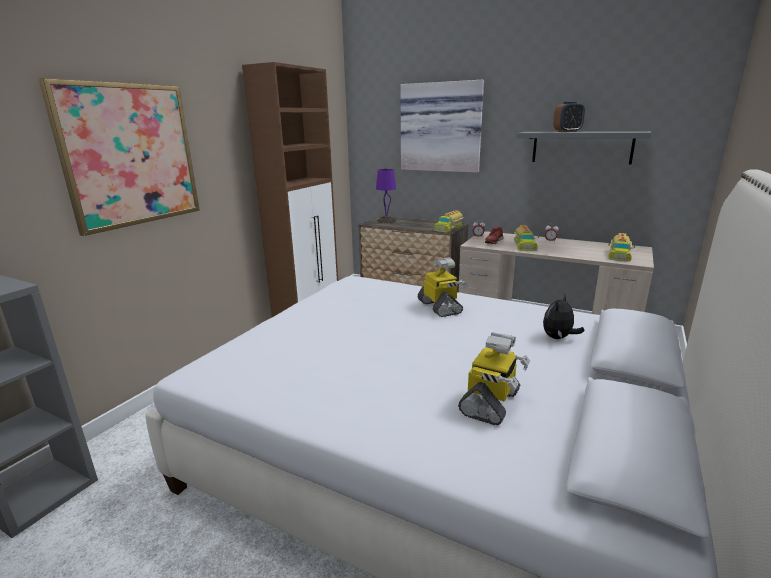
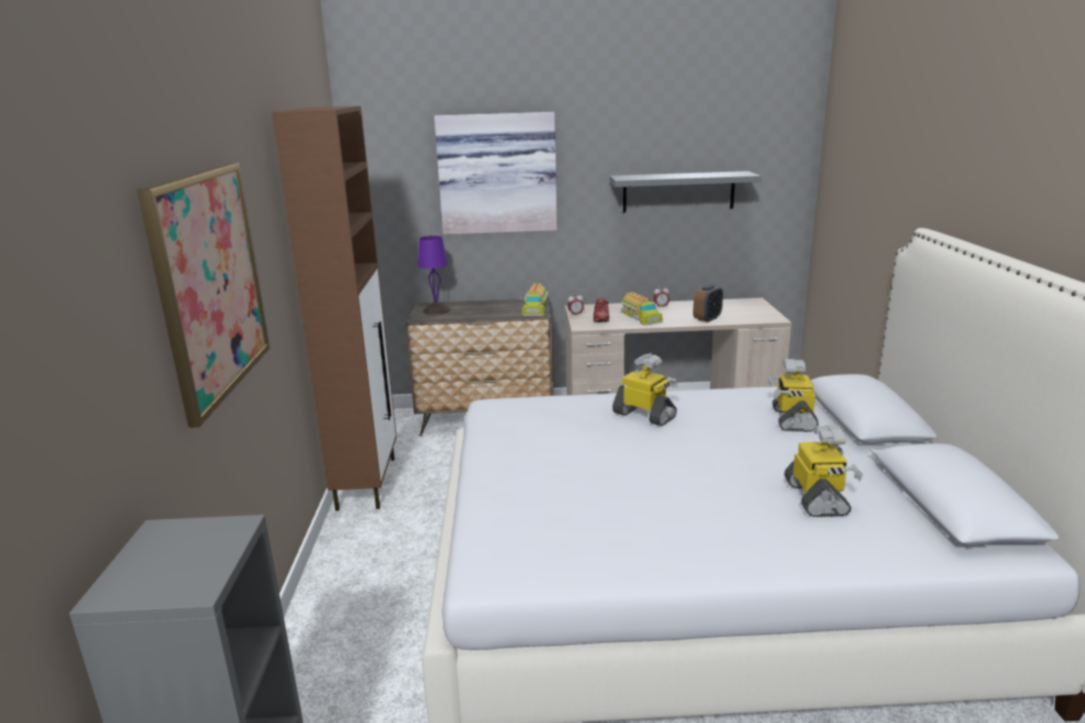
camera: 30 degrees left, 0 degrees up
plush toy [543,295,585,339] -> toy robot [768,359,818,432]
alarm clock [553,102,585,132] -> alarm clock moved to [693,284,723,322]
toy truck [608,233,635,262] -> none

